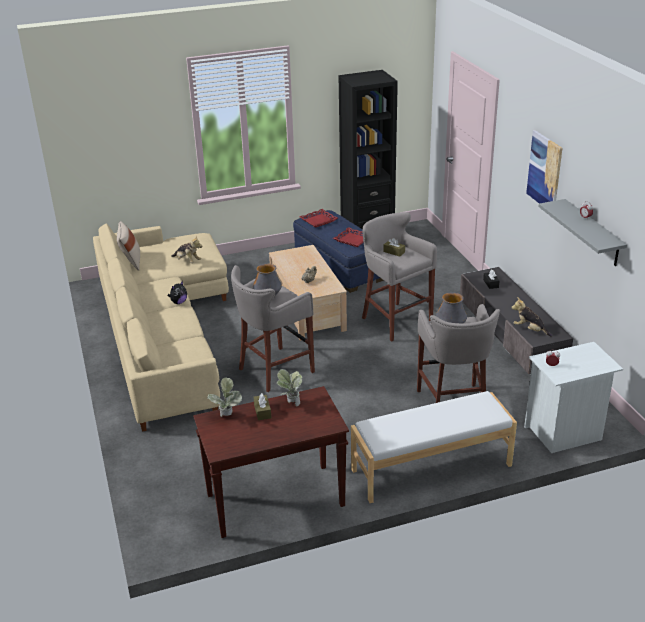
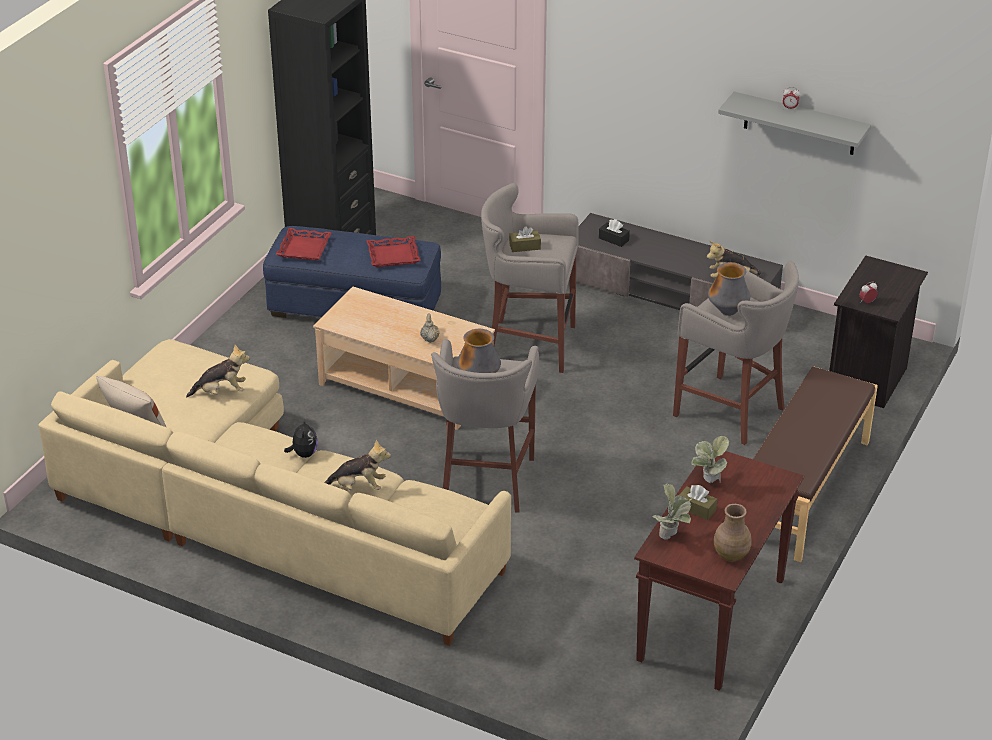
camera: 45 degrees left, 5 degrees up
white bench [351,391,517,503] -> brown bench [753,366,878,562]
white nightstand [524,342,623,453] -> black nightstand [829,255,928,408]
picture [526,130,562,203] -> none
none -> plush toy [324,439,391,490]
none -> brown vase [713,504,752,562]

